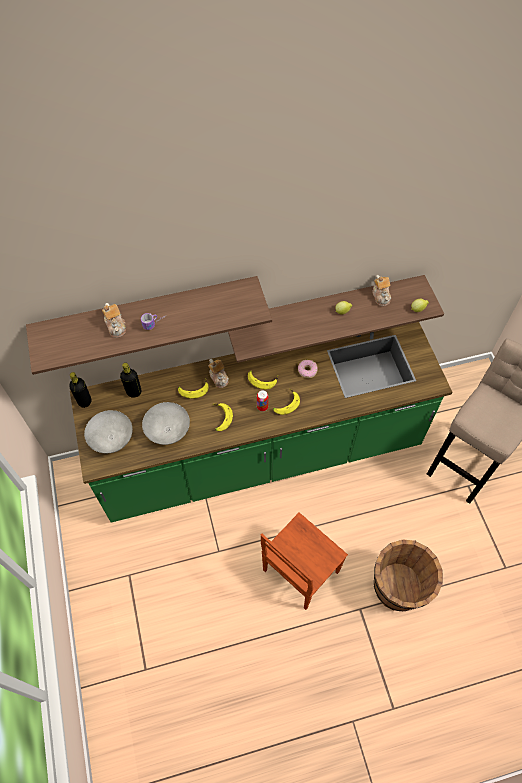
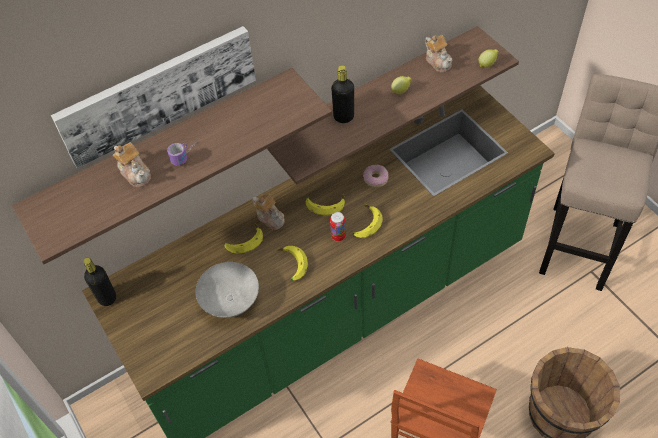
camera: 15 degrees left, 5 degrees down
grey bowl [84,410,133,453] -> none
black bottle [120,363,142,398] -> black bottle moved to [331,65,354,123]
none -> picture [51,26,256,168]

